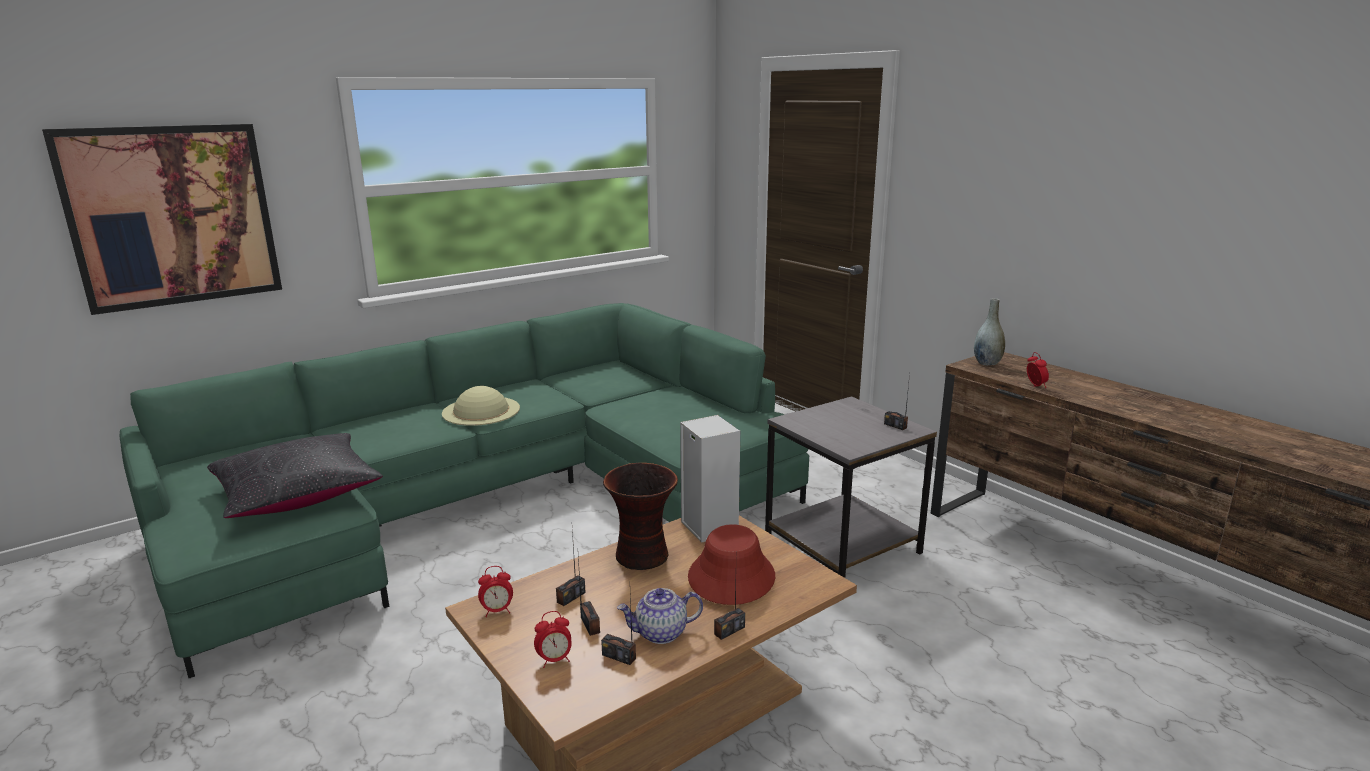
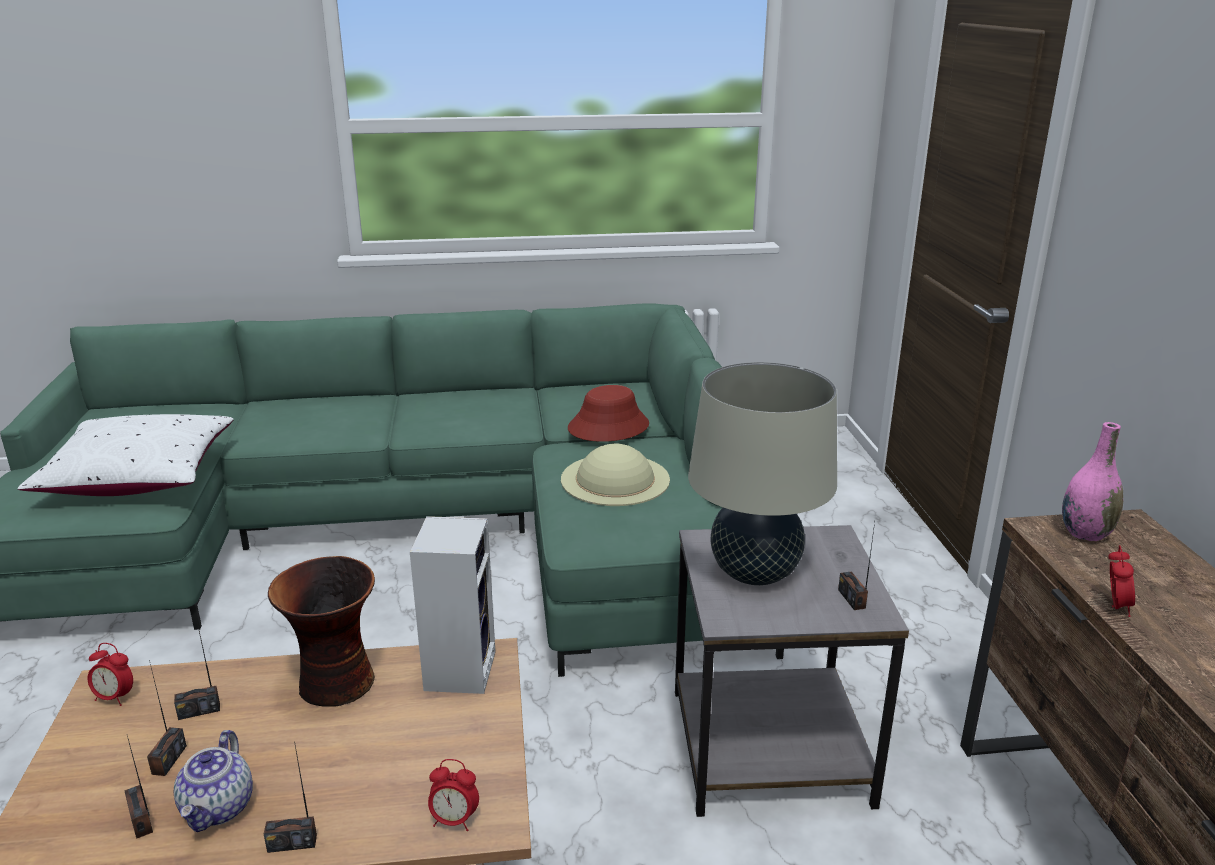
camera: 30 degrees right, 5 degrees up
picture [42,124,282,315] -> none
black pillow [207,433,383,518] -> white pillow [18,414,233,496]
beige hat [442,386,520,426] -> beige hat moved to [561,443,670,506]
alarm clock [534,611,572,668] -> alarm clock moved to [428,759,479,831]
teapot [617,588,703,644] -> teapot turned 105 degrees counterclockwise [174,730,253,832]
red hat [688,524,775,605] -> red hat moved to [568,385,649,442]
grey vase [974,298,1005,365] -> pink vase [1062,422,1123,541]
none -> beige table lamp [688,362,837,585]

